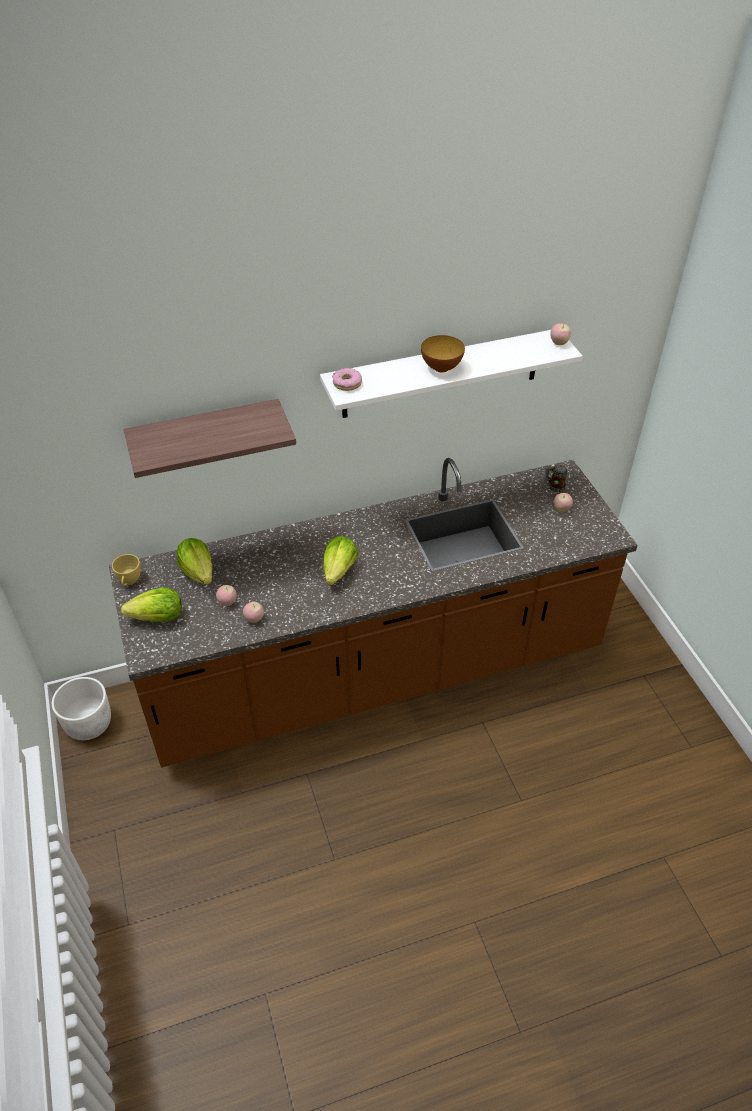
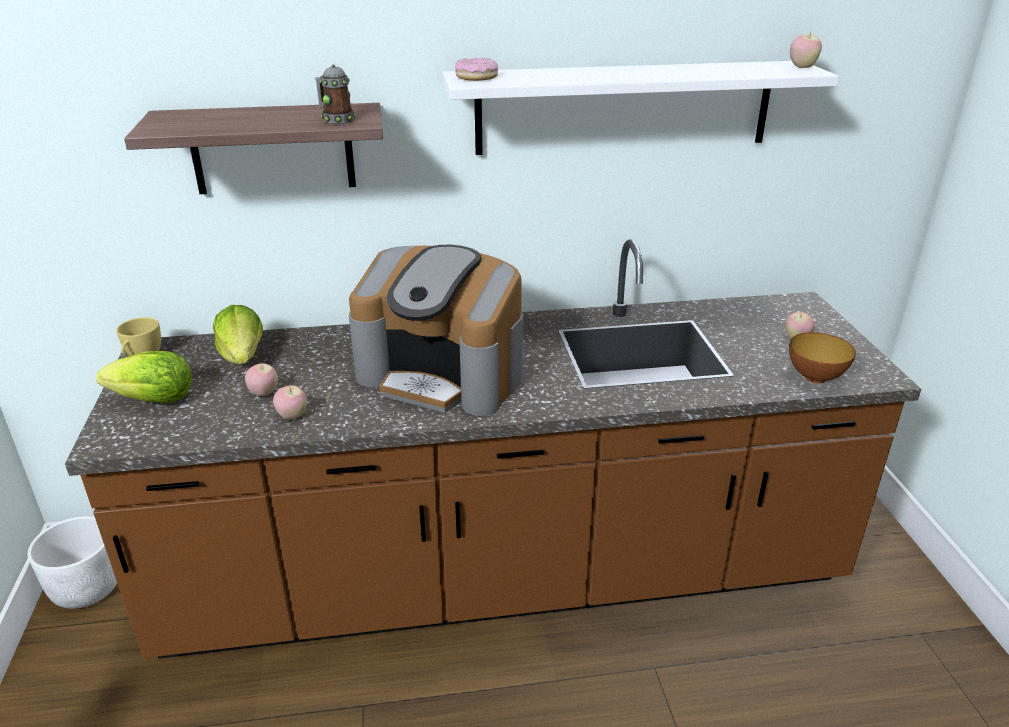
camera: 10 degrees right, 15 degrees down
lettuce [323,536,358,585] -> coffee machine [349,245,524,416]
bowl [421,335,465,373] -> bowl moved to [789,332,856,383]
mug [544,464,568,493] -> mug moved to [315,64,356,124]

